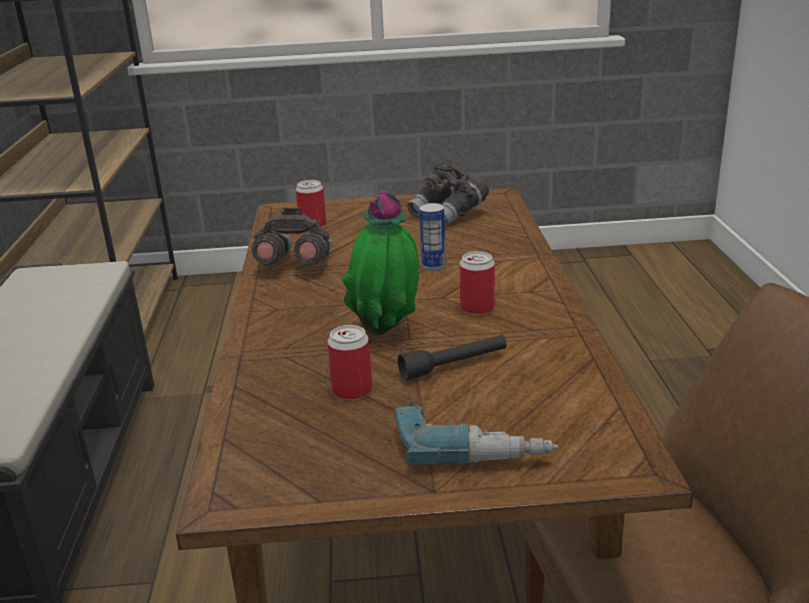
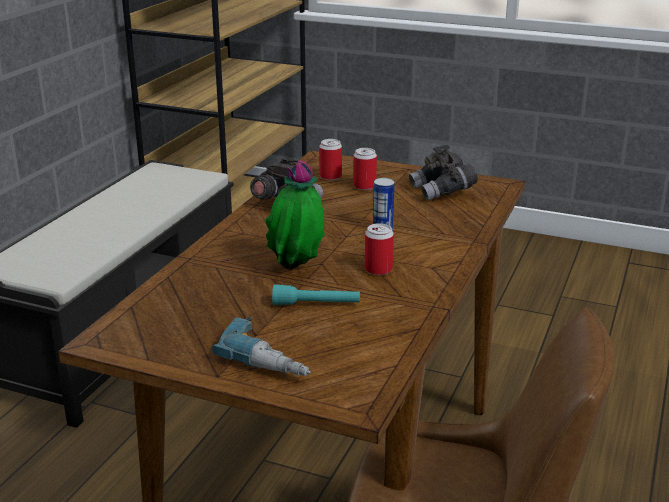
camera: 25 degrees right, 0 degrees up
can [328,325,372,400] -> can moved to [353,148,377,190]
black flashlight [398,335,507,381] -> turquoise flashlight [272,284,360,305]

